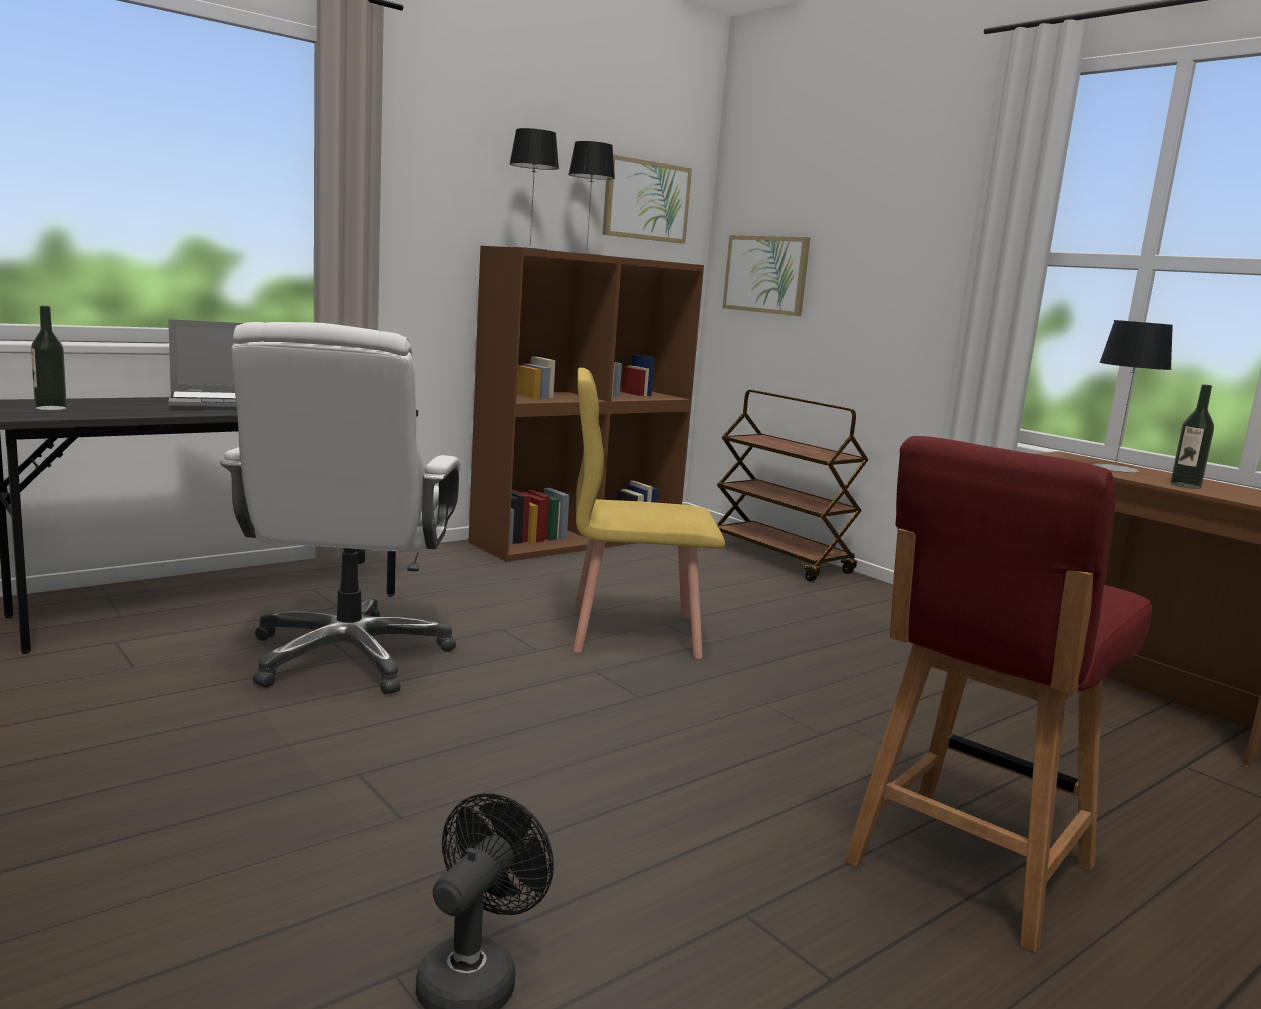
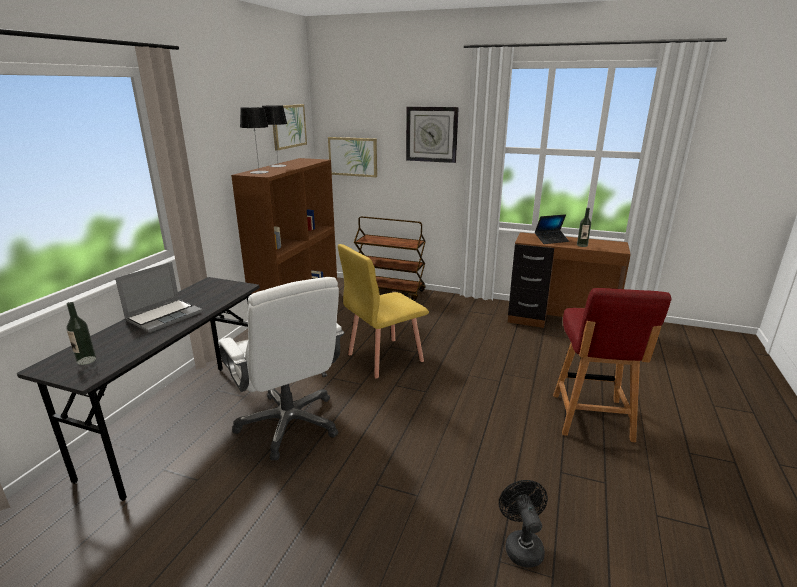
camera: 30 degrees left, 10 degrees up
table lamp [1092,320,1173,473] -> laptop [535,214,569,244]
none -> wall clock [406,106,459,163]

